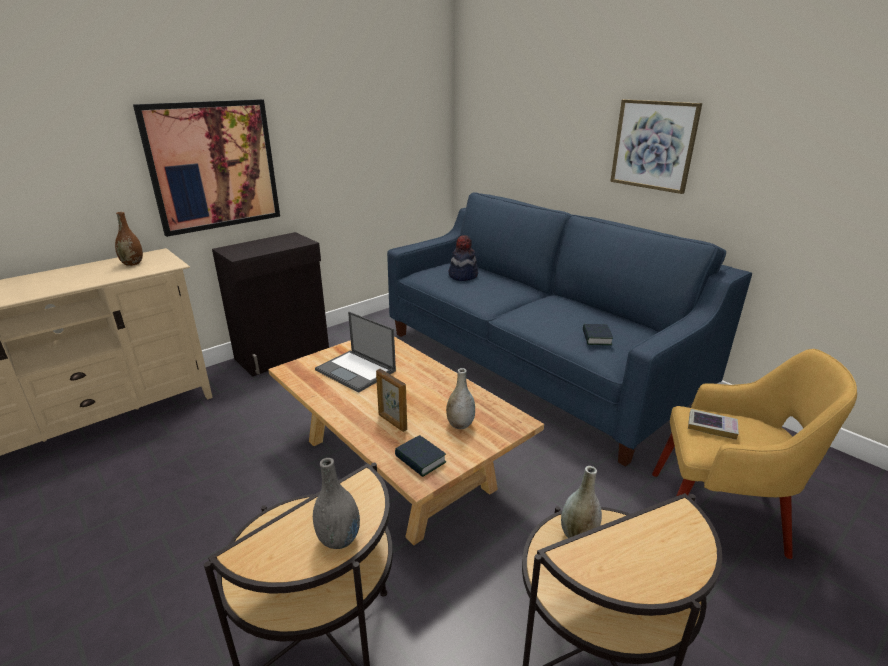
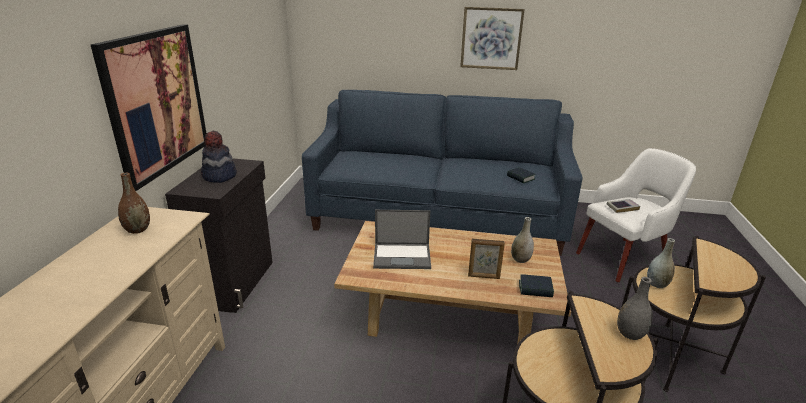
camera: 40 degrees left, 0 degrees up
hat [449,235,478,281] -> hat moved to [201,131,237,183]
yellow armchair [652,349,857,559] -> white armchair [576,148,696,282]

